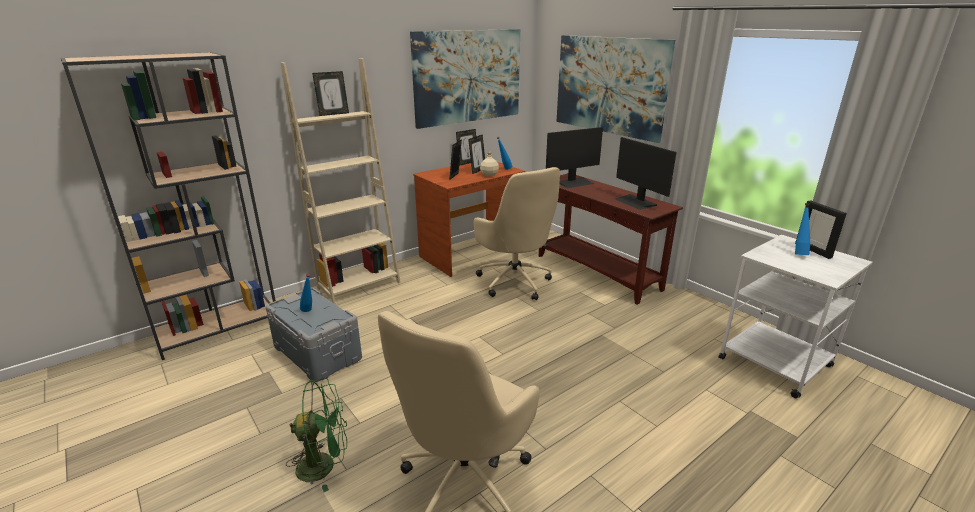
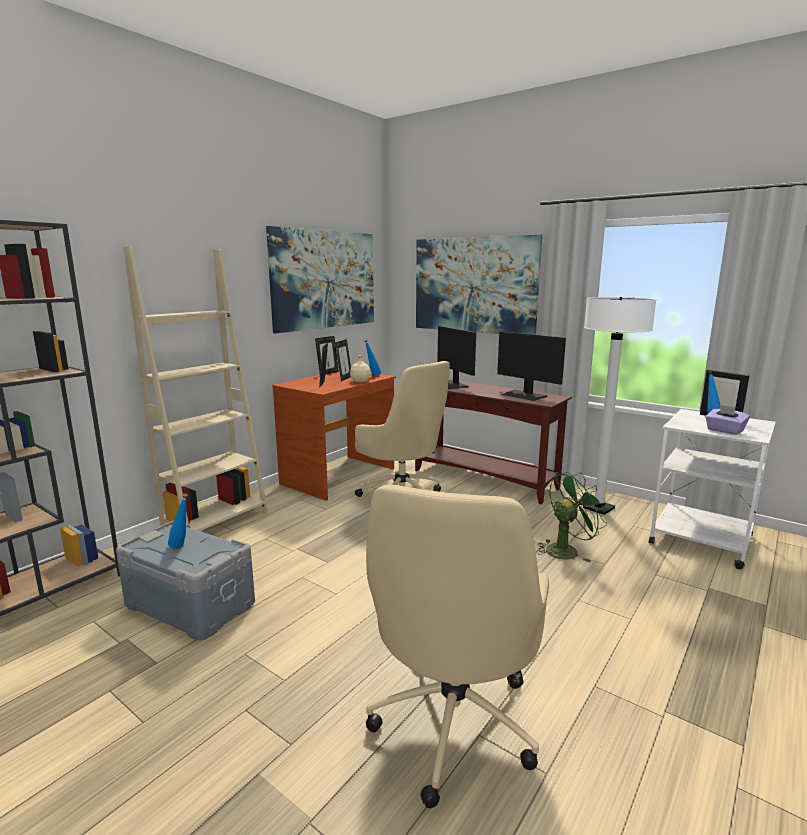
camera: 15 degrees left, 10 degrees down
green fan [286,378,347,492] -> green fan moved to [536,472,606,562]
picture frame [312,71,349,116] -> none
monitor [546,127,603,188] -> monitor turned 105 degrees clockwise [437,326,476,390]
none -> white floor lamp [583,297,657,515]
none -> purple tissue box [705,405,750,435]

